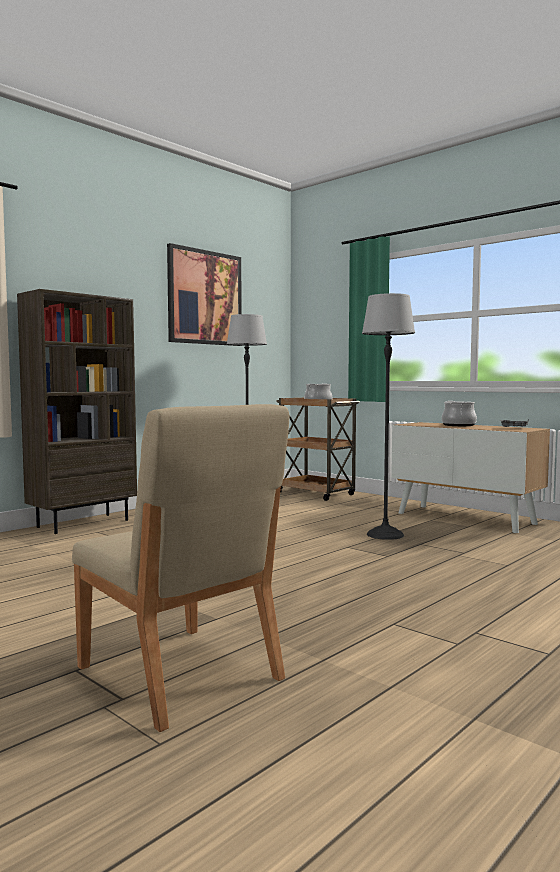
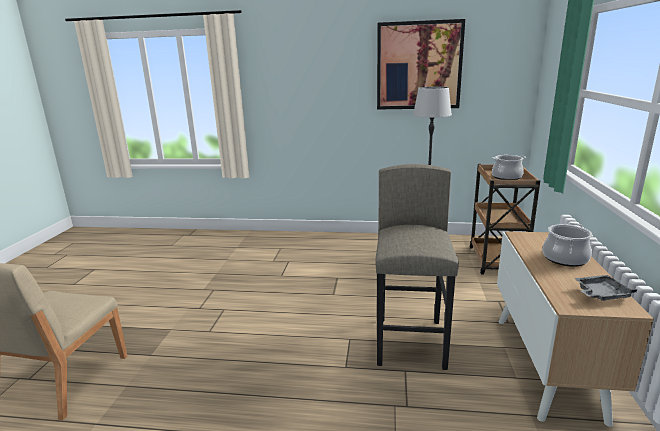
camera: 55 degrees right, 15 degrees up
brown bookcase [17,289,137,534] -> none
floor lamp [362,293,415,540] -> grey stool [375,164,459,370]

